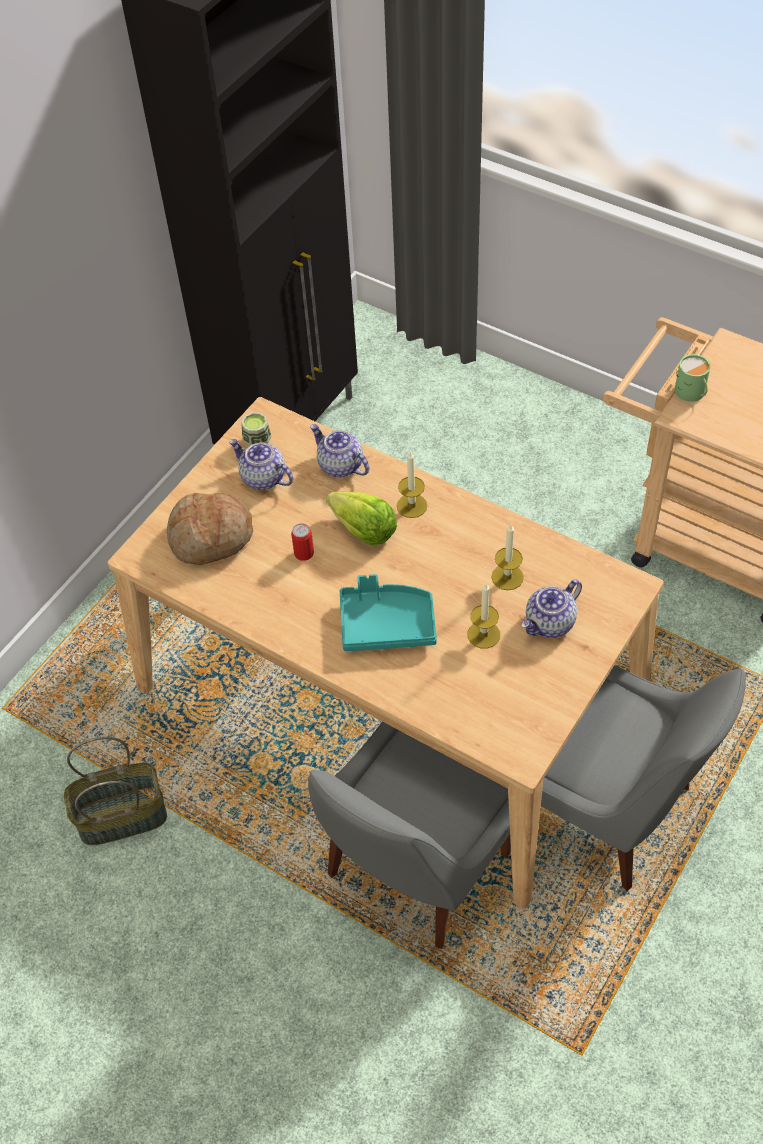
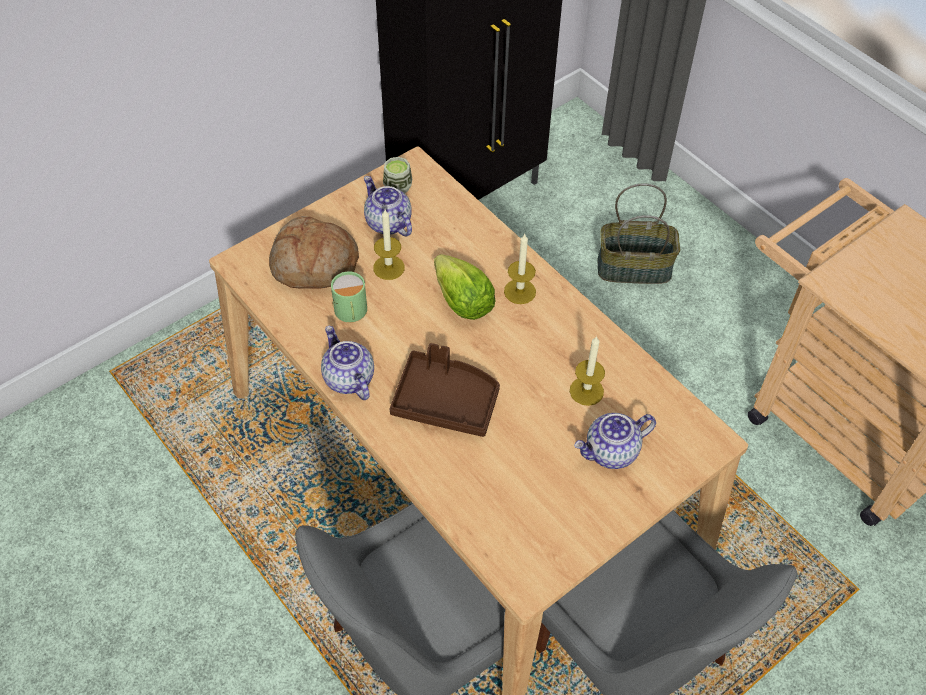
camera: 15 degrees right, 0 degrees up
basket [64,737,167,845] -> basket moved to [598,183,680,284]
can [291,523,314,561] -> none
teapot [310,424,370,477] -> teapot moved to [321,326,374,400]
turquoise tray [340,574,437,651] -> brown tray [389,343,500,437]
candle [468,583,500,649] -> candle moved to [373,210,405,280]
green mug [675,354,711,402] -> green mug moved to [331,272,367,322]

